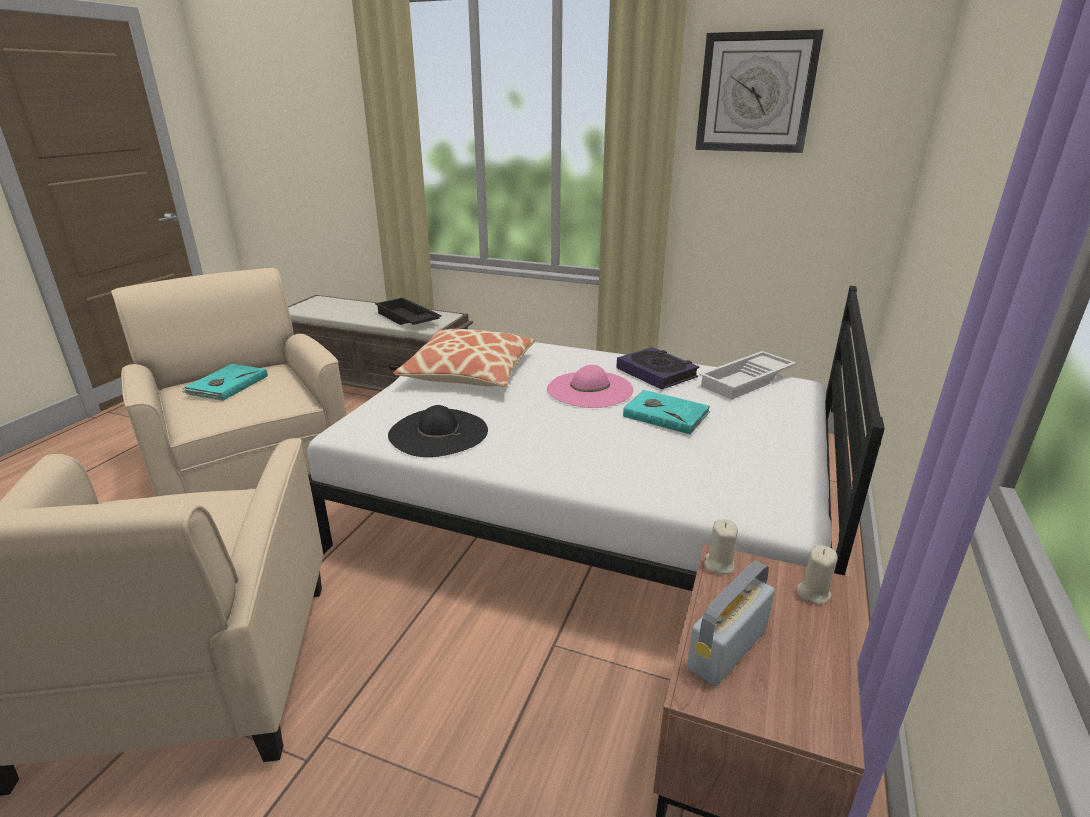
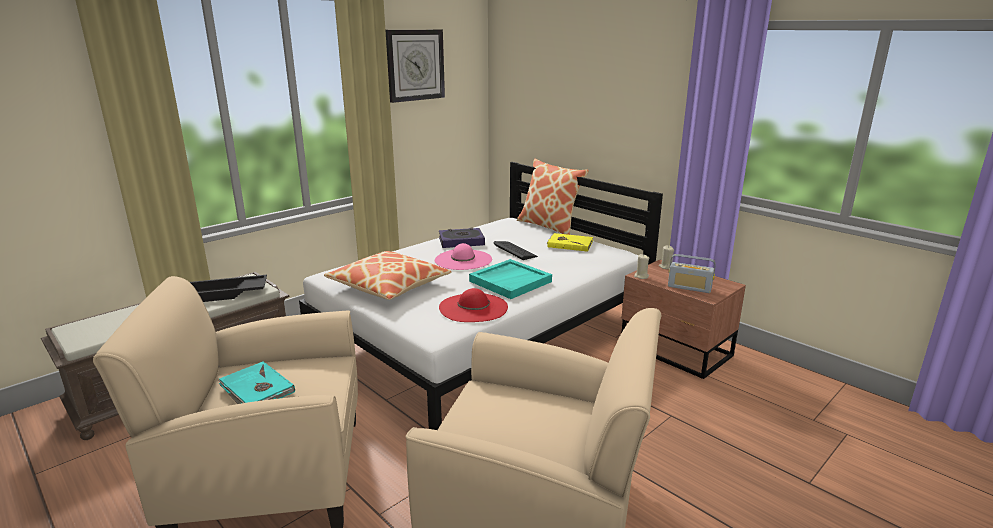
camera: 65 degrees left, 5 degrees down
black hat [388,405,488,457] -> red hat [439,288,508,322]
turquoise book [623,390,710,435] -> keyboard [493,241,538,260]
radio [687,560,775,686] -> radio turned 45 degrees counterclockwise [668,254,716,293]
white tray [699,351,796,400] -> none
none -> turquoise tray [469,259,552,299]
none -> pillow [517,159,589,235]
none -> yellow book [547,233,594,252]

